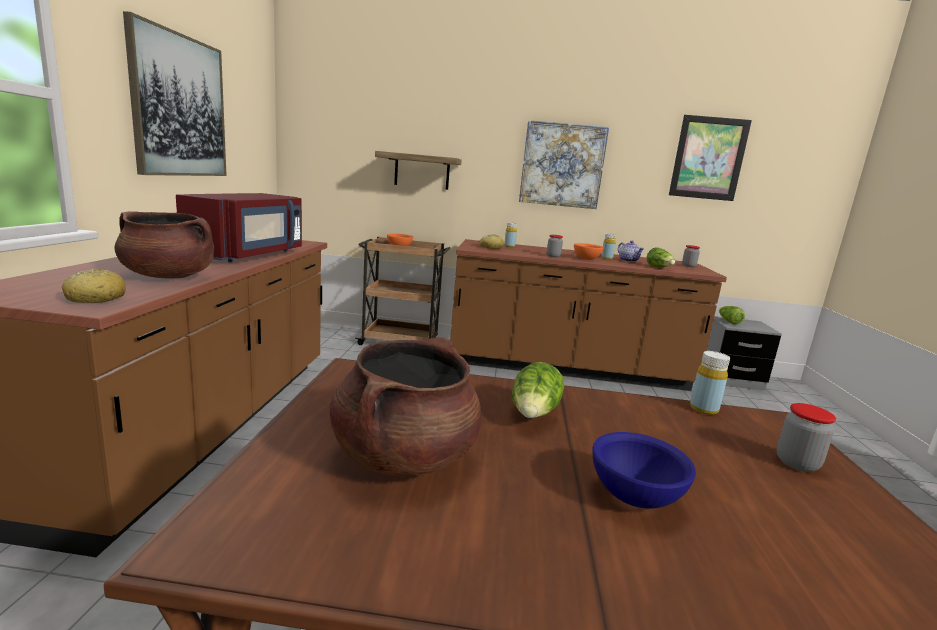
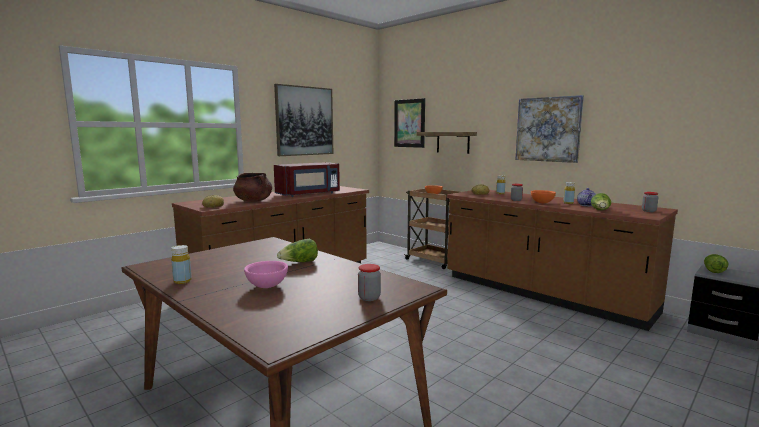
camera: 40 degrees right, 5 degrees down
brown cooking pot [330,337,482,476] -> none
blue bowl [592,432,696,509] -> pink bowl [244,261,288,288]
picture [669,115,752,201] -> picture moved to [394,98,425,148]
yellow bottle [690,351,730,415] -> yellow bottle moved to [171,245,192,284]

